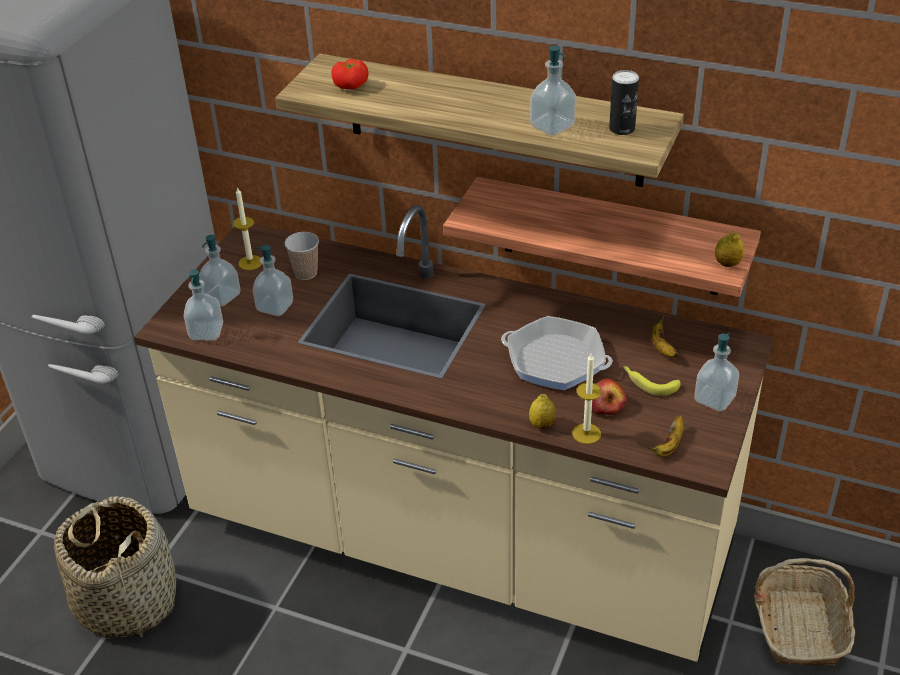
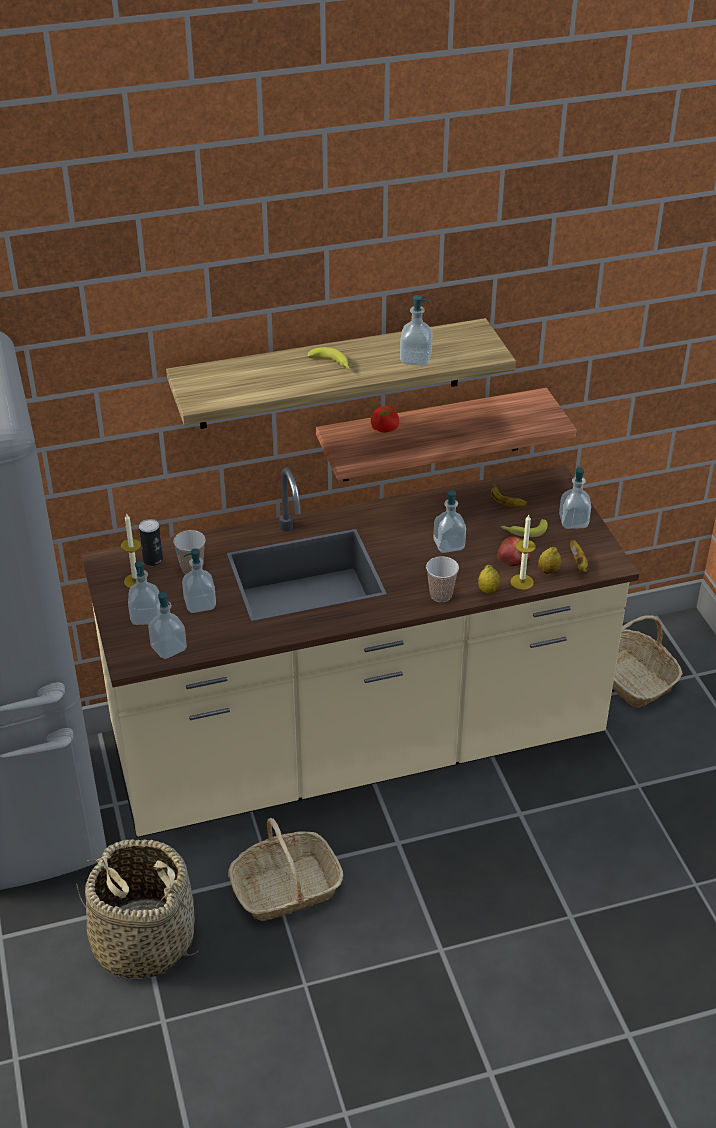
camera: 40 degrees left, 0 degrees up
tomato [331,59,369,89] -> tomato moved to [371,406,399,433]
frying pan [501,316,613,390] -> soap dispenser [433,490,466,553]
can [609,70,639,135] -> can moved to [139,519,163,566]
lemon [715,232,744,267] -> lemon moved to [538,547,561,574]
none -> basket [228,818,343,921]
none -> banana [308,347,350,370]
none -> cup [426,556,459,602]

